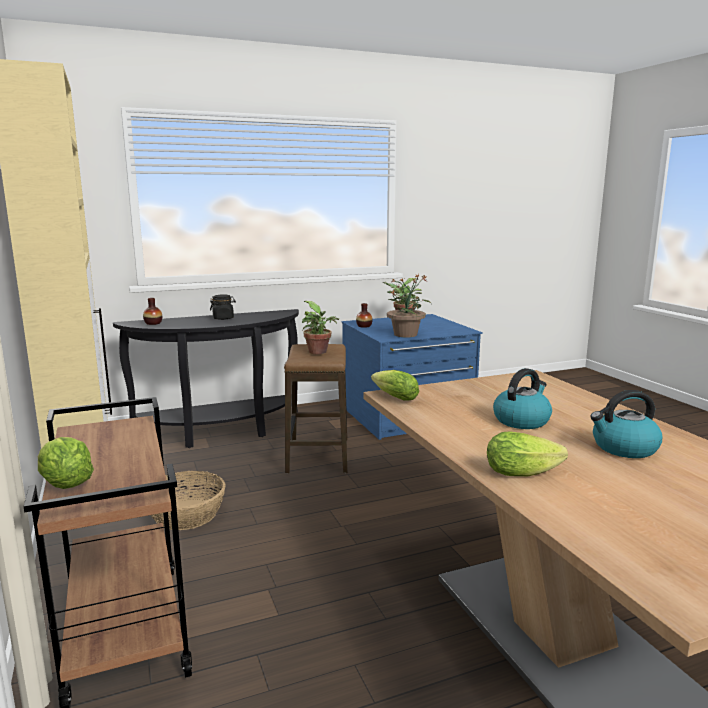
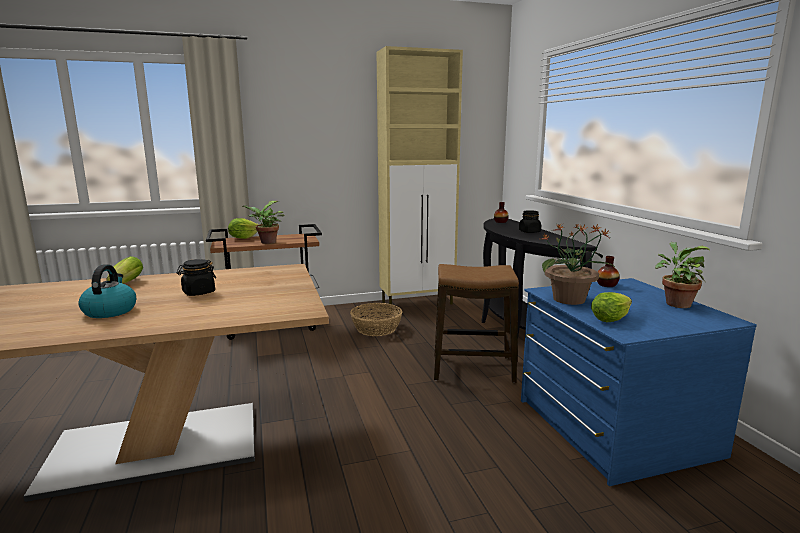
camera: 95 degrees right, 0 degrees up
potted plant [302,301,339,354] -> potted plant moved to [242,201,285,244]
lettuce [371,370,419,400] -> lettuce moved to [591,292,632,322]
kettle [493,368,552,429] -> black jar [176,259,216,296]

